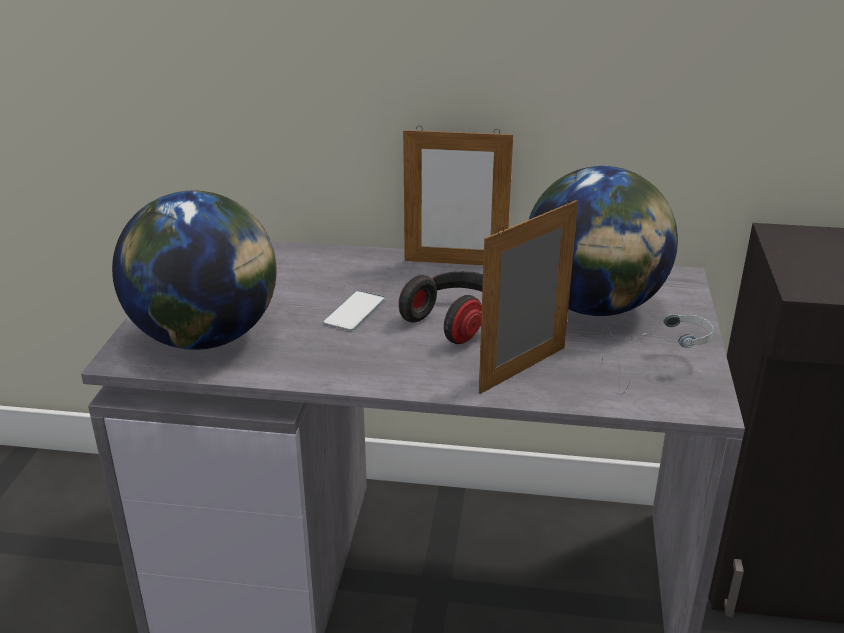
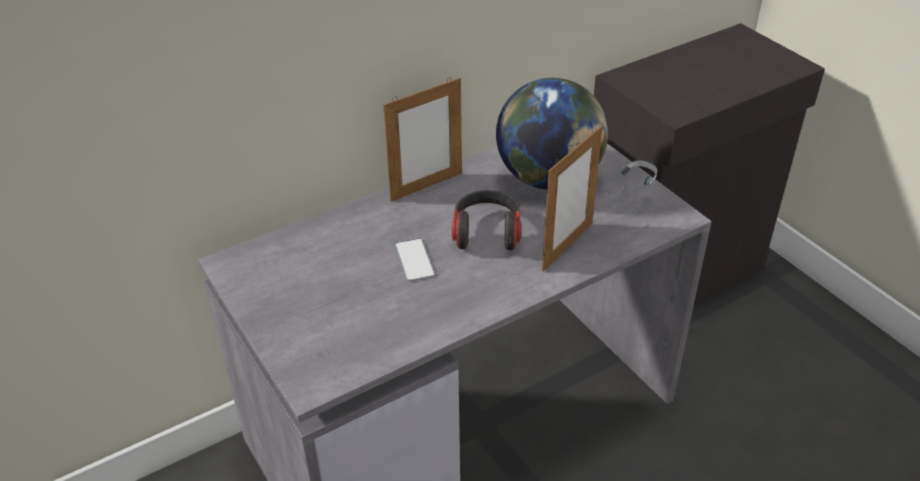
camera: 40 degrees left, 10 degrees up
globe [112,191,277,350] -> none
picture frame [479,200,578,394] -> picture frame turned 150 degrees counterclockwise [542,125,603,271]

